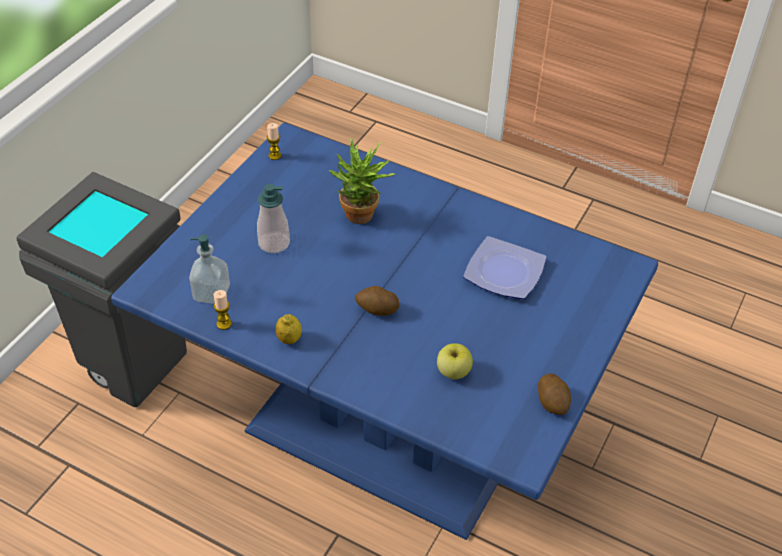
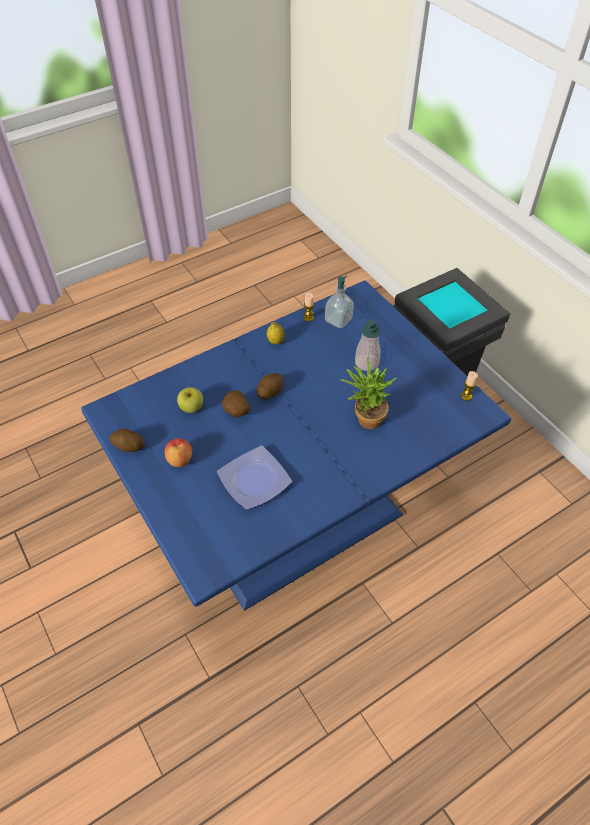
camera: 120 degrees right, 5 degrees up
none -> apple [164,438,192,467]
none -> potato [222,390,250,417]

